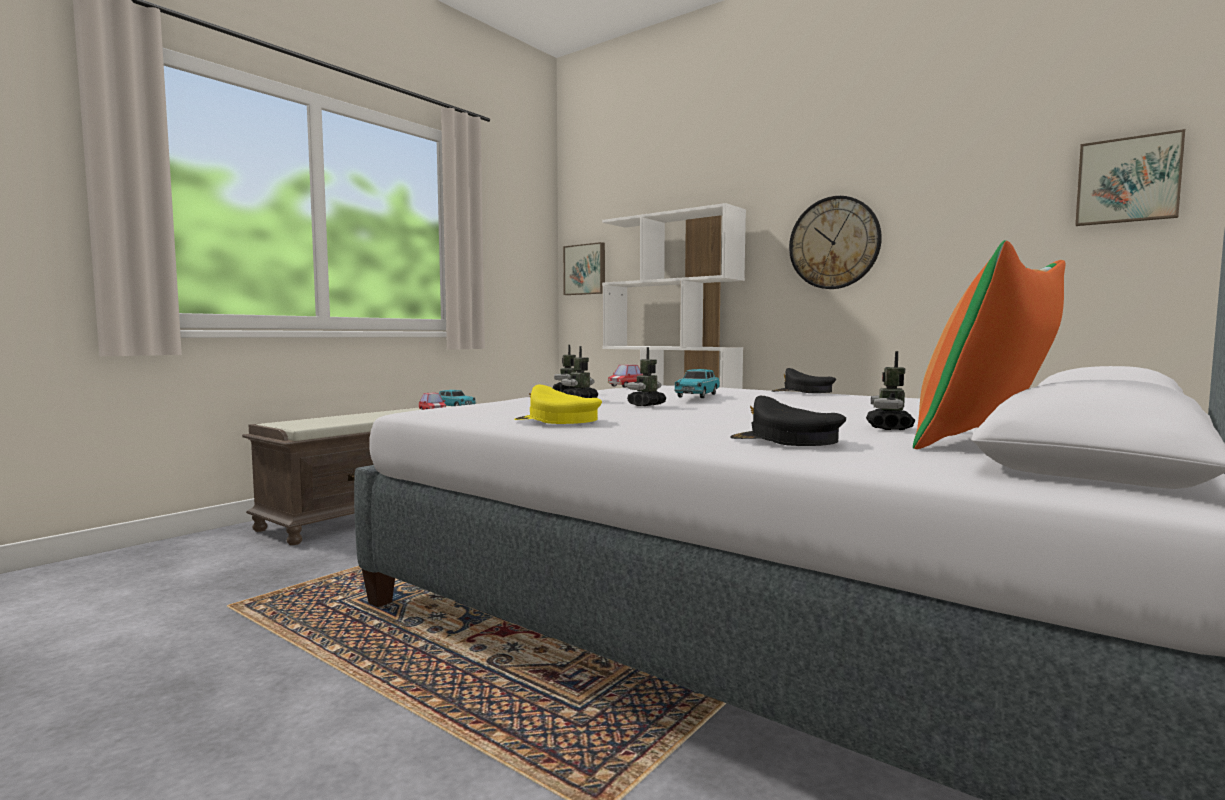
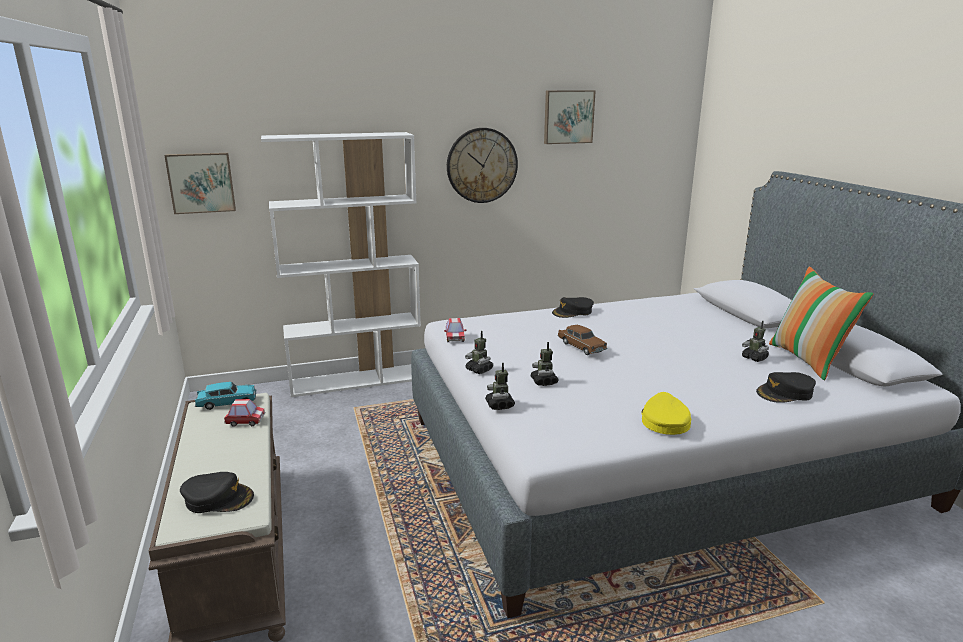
camera: 55 degrees left, 15 degrees up
yellow cap [514,385,602,424] -> yellow cap turned 120 degrees clockwise [641,392,691,435]
toy robot [627,347,666,406] -> toy robot moved to [485,363,515,410]
turquoise toy car [674,369,720,398] -> brown toy car [557,325,607,355]
picture [1075,129,1185,226] -> picture moved to [544,90,596,144]
none -> black cap [180,472,254,513]

